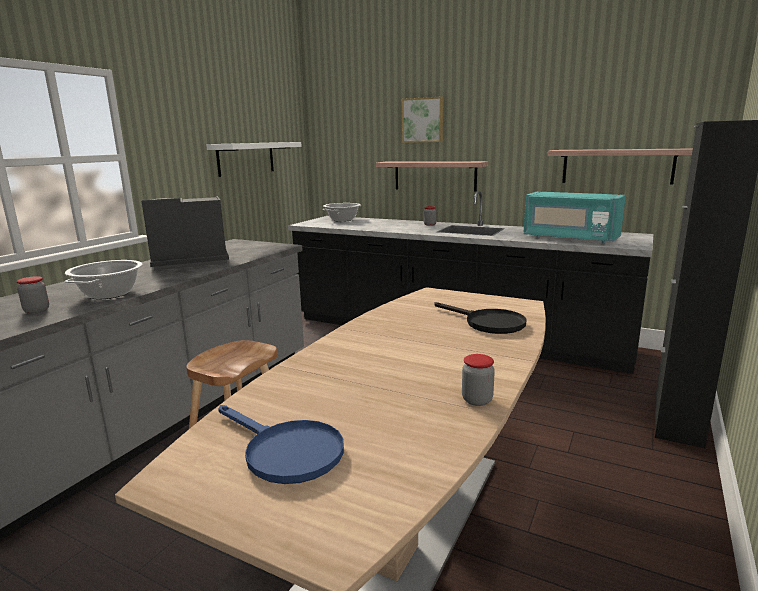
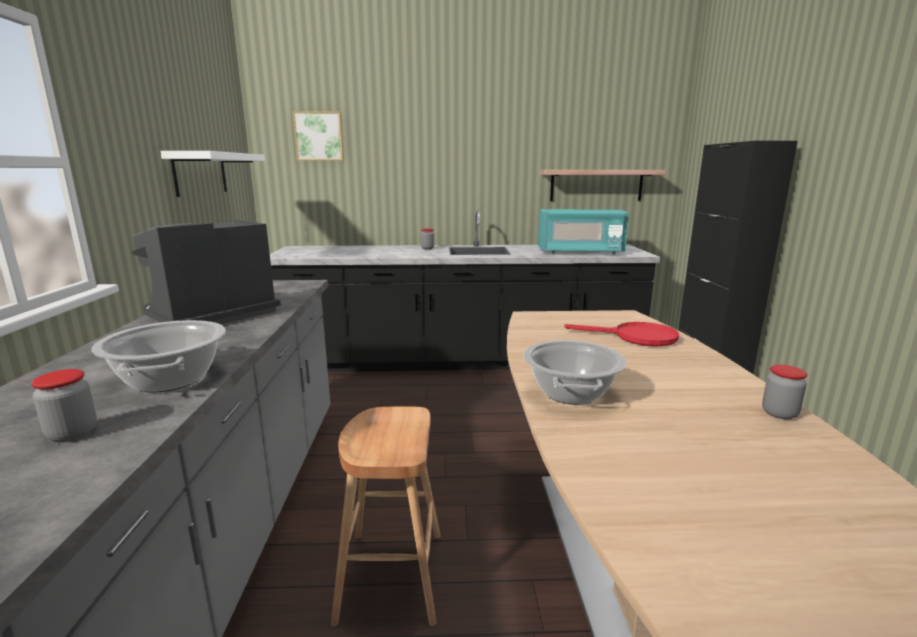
camera: 30 degrees left, 0 degrees up
blue frying pan [218,405,344,484] -> none
cooking pot [323,203,361,222] -> cooking pot moved to [523,340,626,405]
shelf [376,161,488,191] -> none
picture [402,96,443,143] -> picture moved to [293,111,344,161]
black frying pan [435,302,527,334] -> red frying pan [564,322,679,347]

